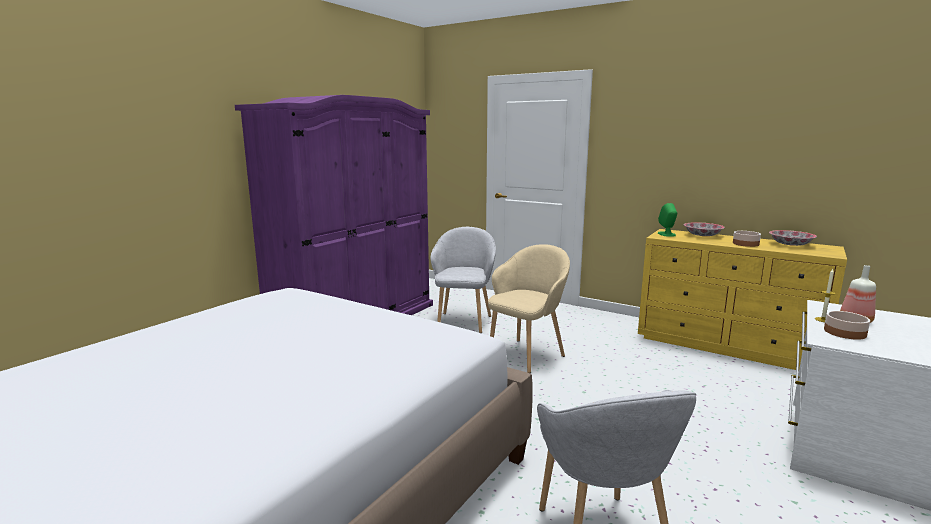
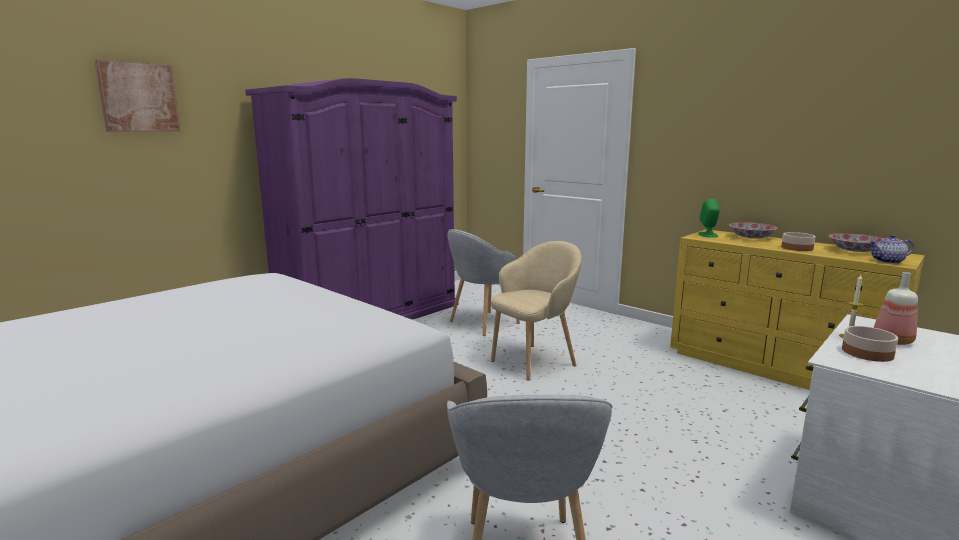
camera: 10 degrees right, 0 degrees up
grey armchair [430,227,496,333] -> grey armchair turned 150 degrees counterclockwise [447,229,520,336]
none -> picture [94,60,180,132]
none -> teapot [869,235,914,264]

